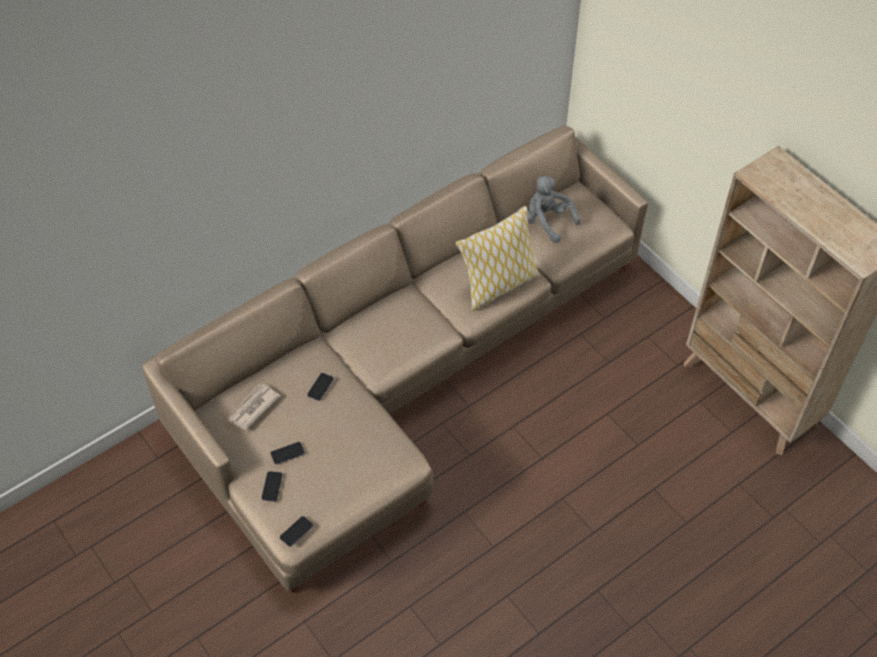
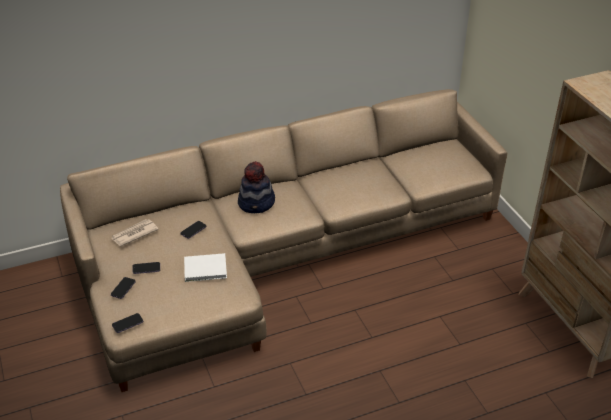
camera: 15 degrees right, 15 degrees down
pillow [455,206,540,311] -> none
grey plush toy [528,176,580,243] -> none
none -> white book [184,253,227,282]
none -> hat [238,161,275,213]

